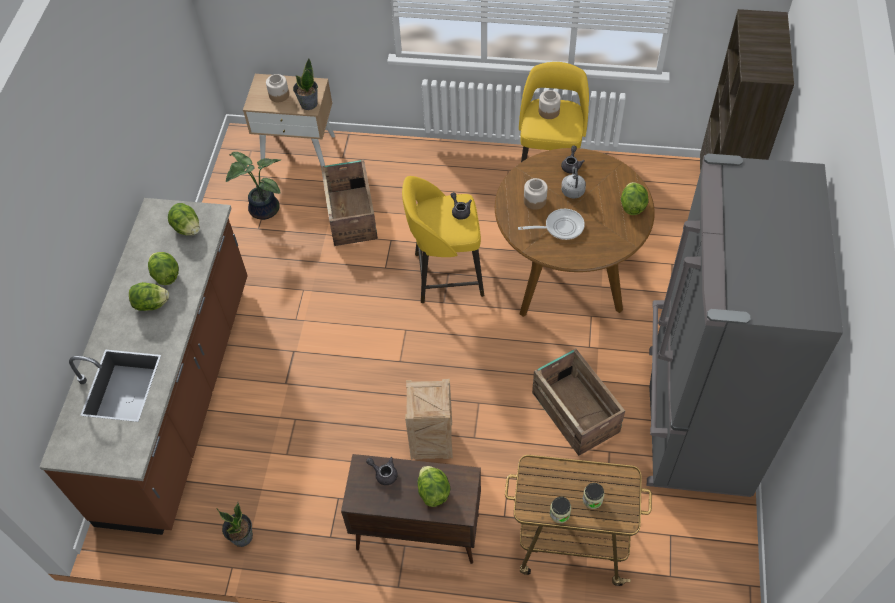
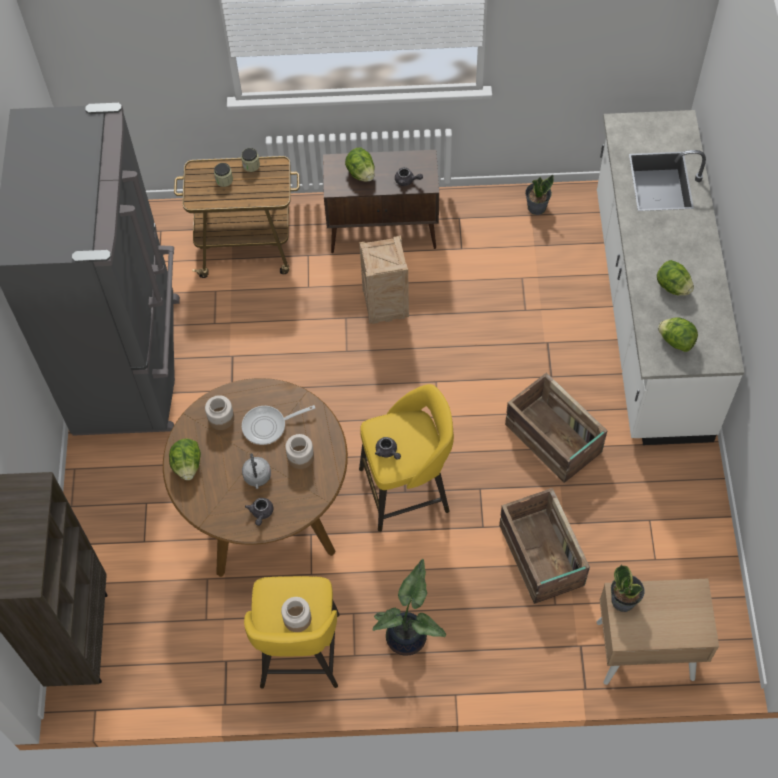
camera: 170 degrees right, 5 degrees up
brown counter [39,198,248,535] -> white counter [597,110,744,445]
lettuce [129,282,169,311] -> none
potted plant [226,152,281,220] -> potted plant moved to [373,559,446,656]
jar [266,74,289,102] -> jar moved to [205,395,234,430]
crate [532,348,625,456] -> crate moved to [505,373,607,483]

